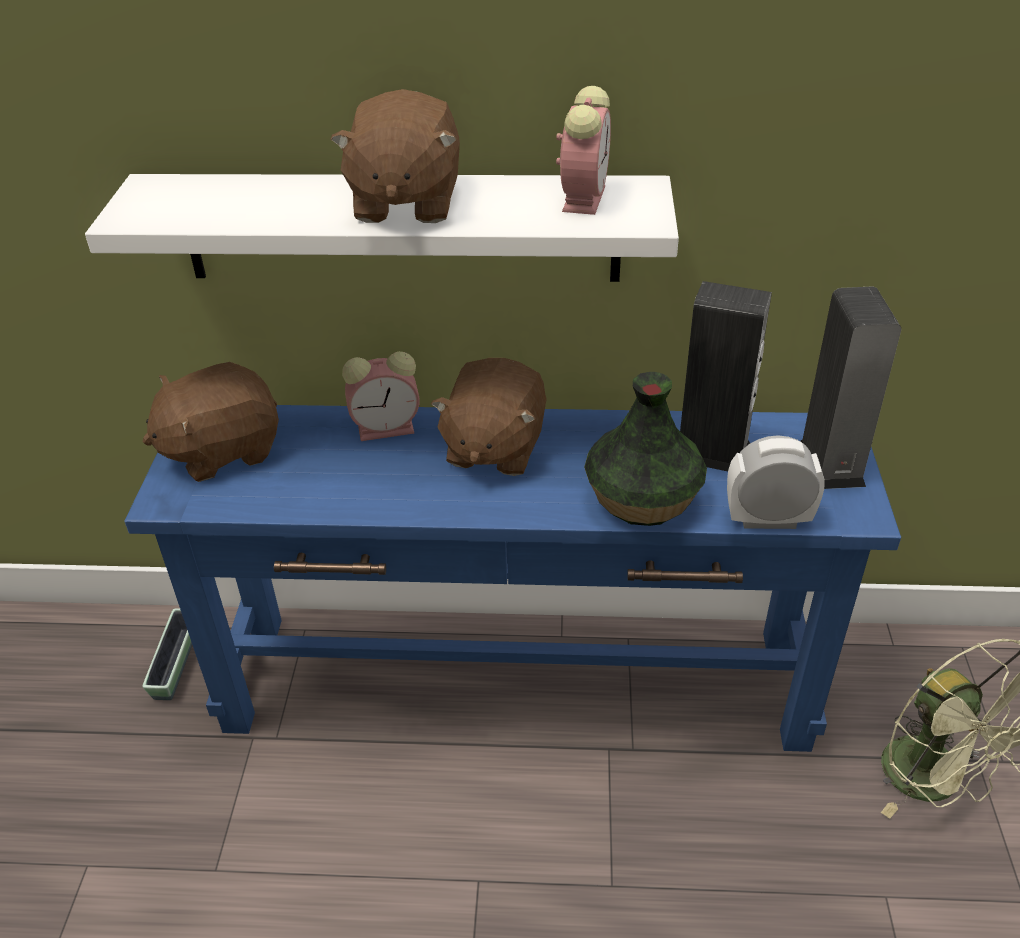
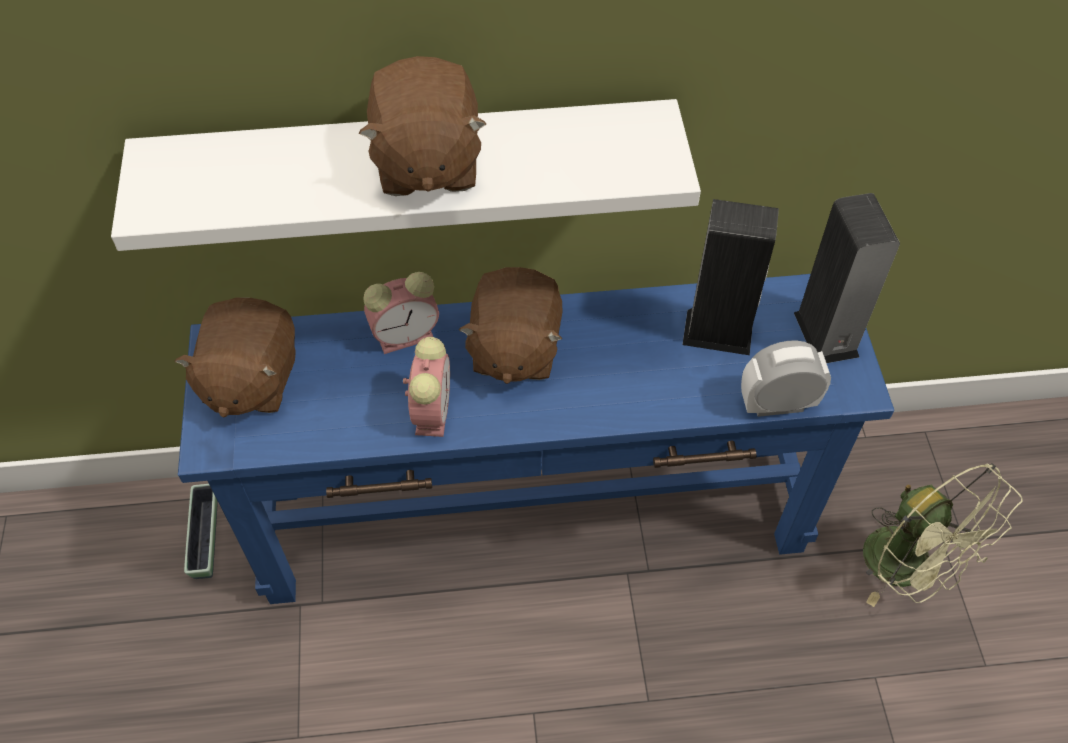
camera: 10 degrees left, 15 degrees up
brown plush toy [142,362,279,482] -> brown plush toy turned 45 degrees counterclockwise [175,297,296,418]
alarm clock [556,86,611,215] -> alarm clock moved to [403,337,450,437]
vase [584,372,707,526] -> none

